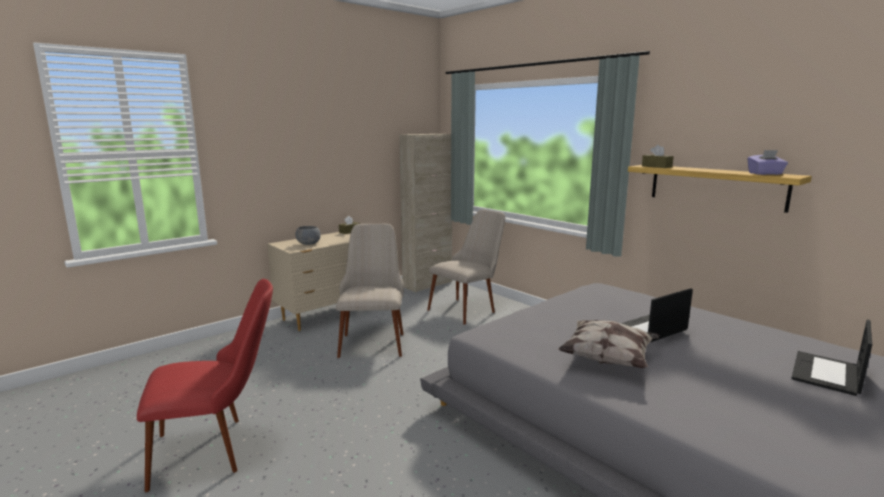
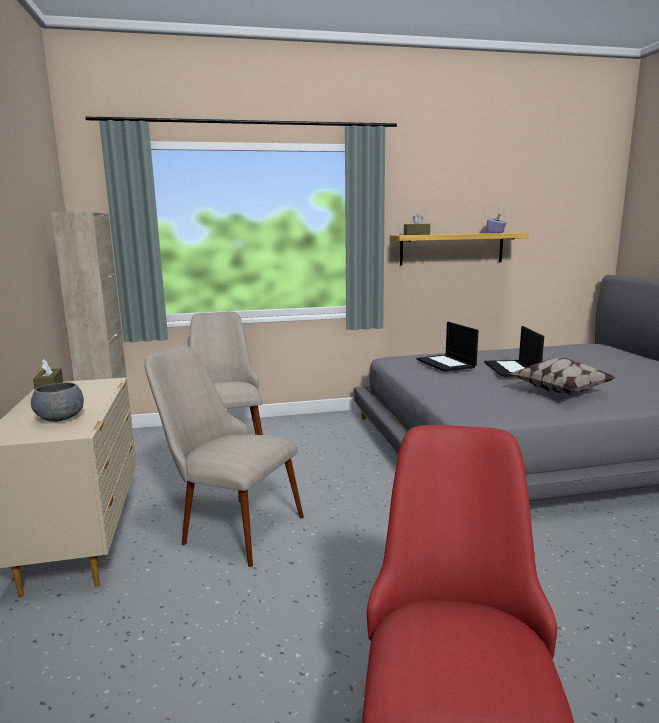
camera: 60 degrees left, 0 degrees up
laptop [791,320,872,396] -> laptop moved to [416,322,479,372]

